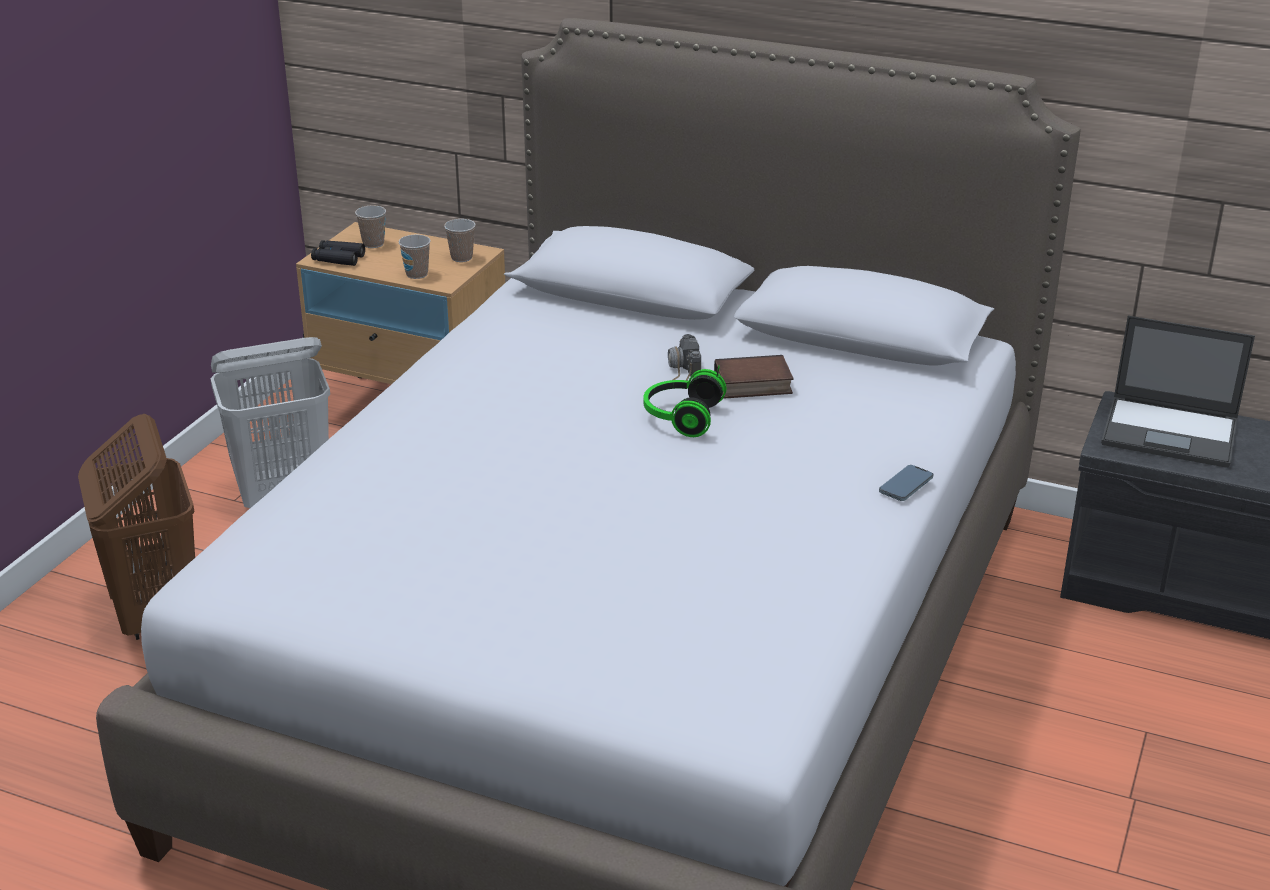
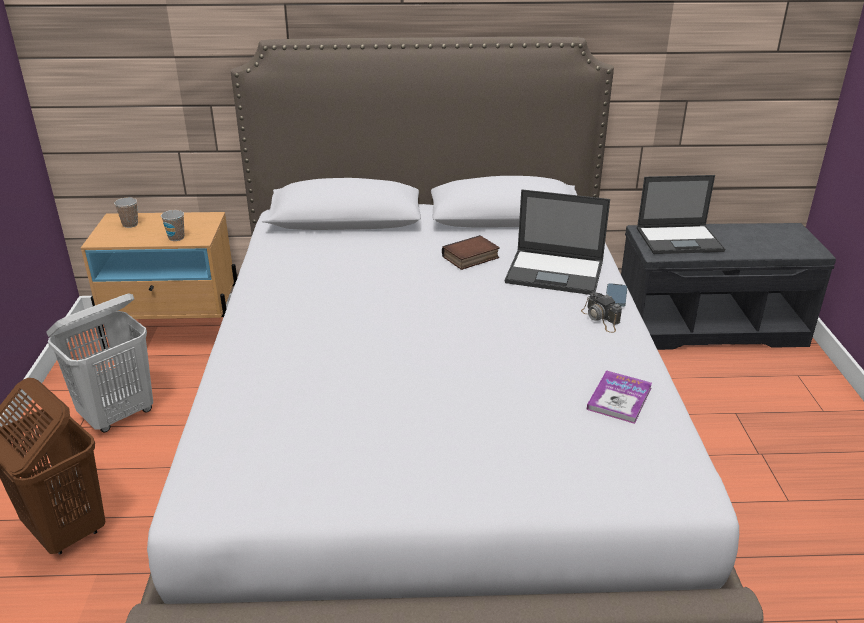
camera: 25 degrees left, 0 degrees up
black binoculars [311,240,365,266] -> none
cup [444,219,476,262] -> none
headphones [644,365,726,437] -> none
camera [668,334,701,380] -> camera moved to [581,292,622,333]
none -> laptop [505,189,610,295]
none -> book [586,370,652,424]

